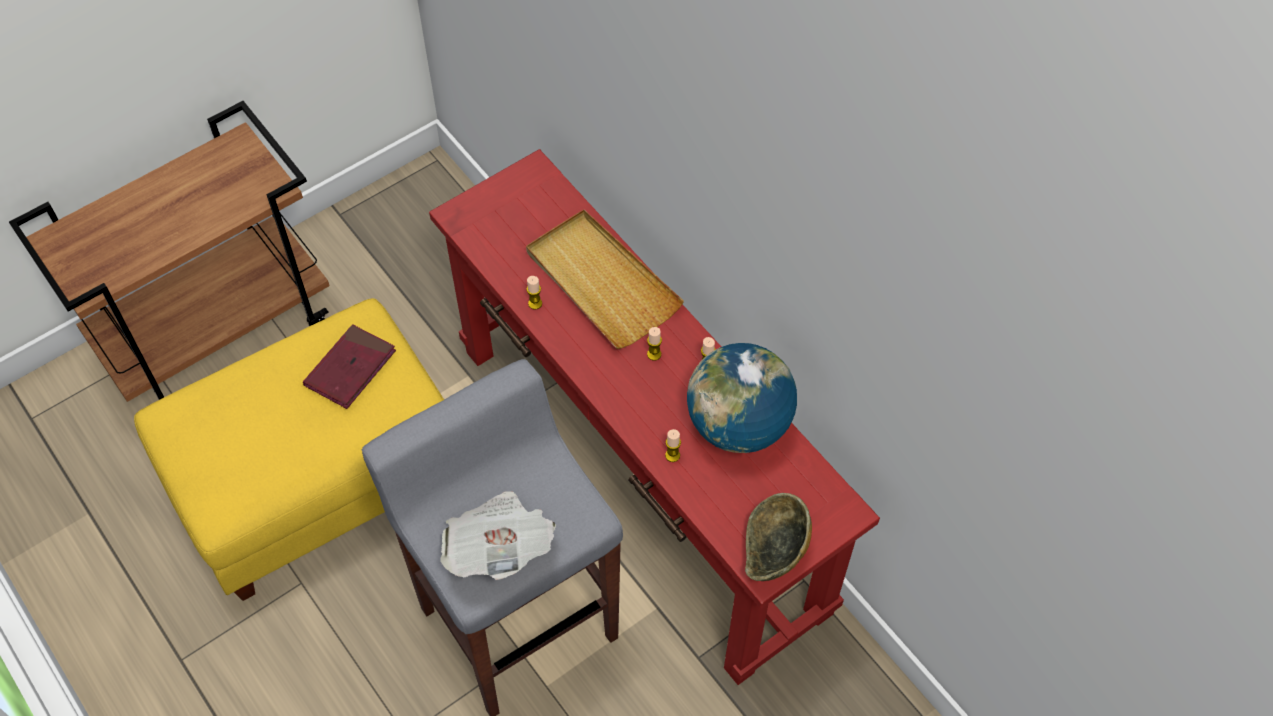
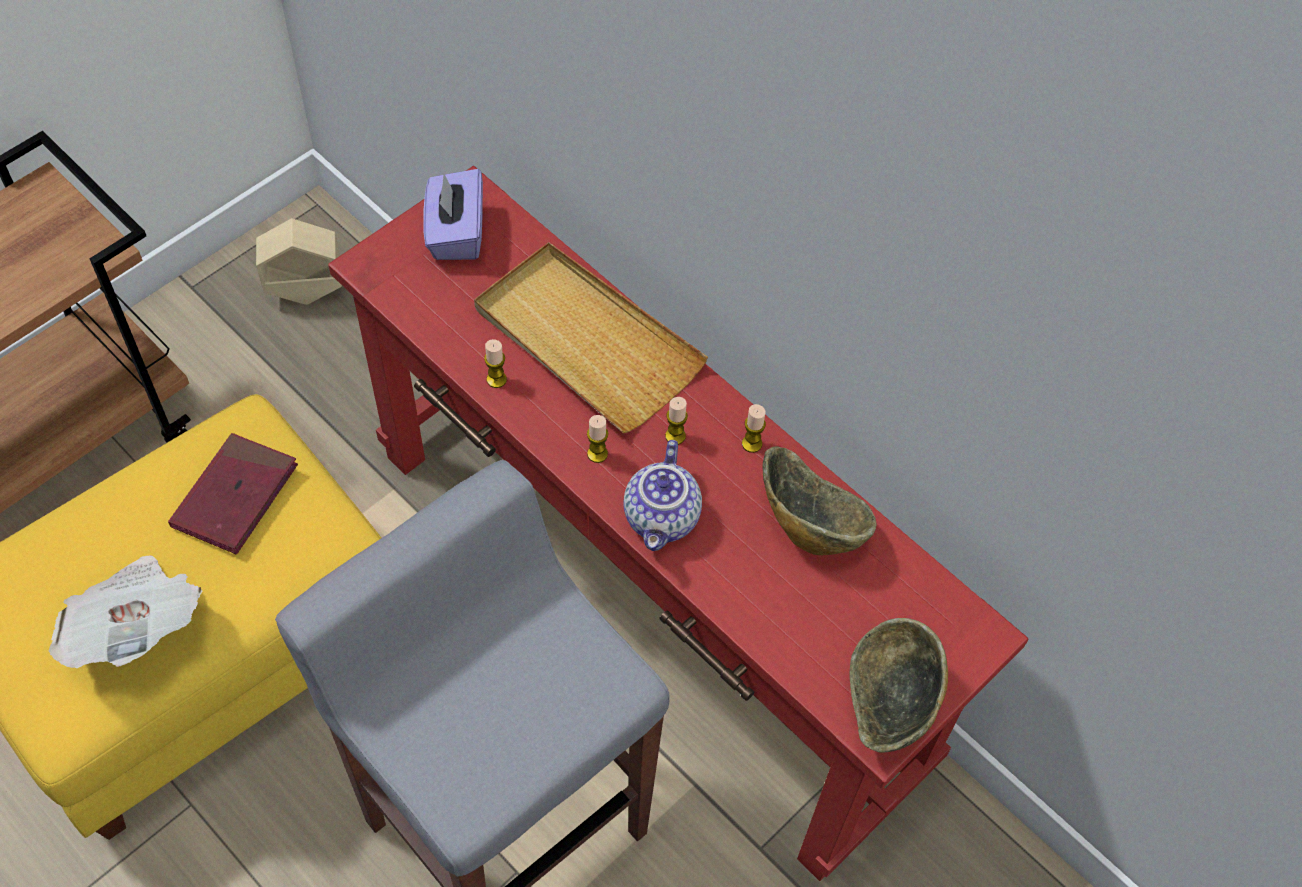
camera: 10 degrees left, 0 degrees up
newspaper [440,491,556,580] -> newspaper moved to [49,555,203,668]
candle [665,429,681,462] -> candle moved to [587,415,608,463]
globe [687,343,797,453] -> bowl [763,447,876,555]
none -> beige planter [256,218,342,305]
none -> purple tissue box [423,169,483,260]
none -> teapot [624,440,702,551]

